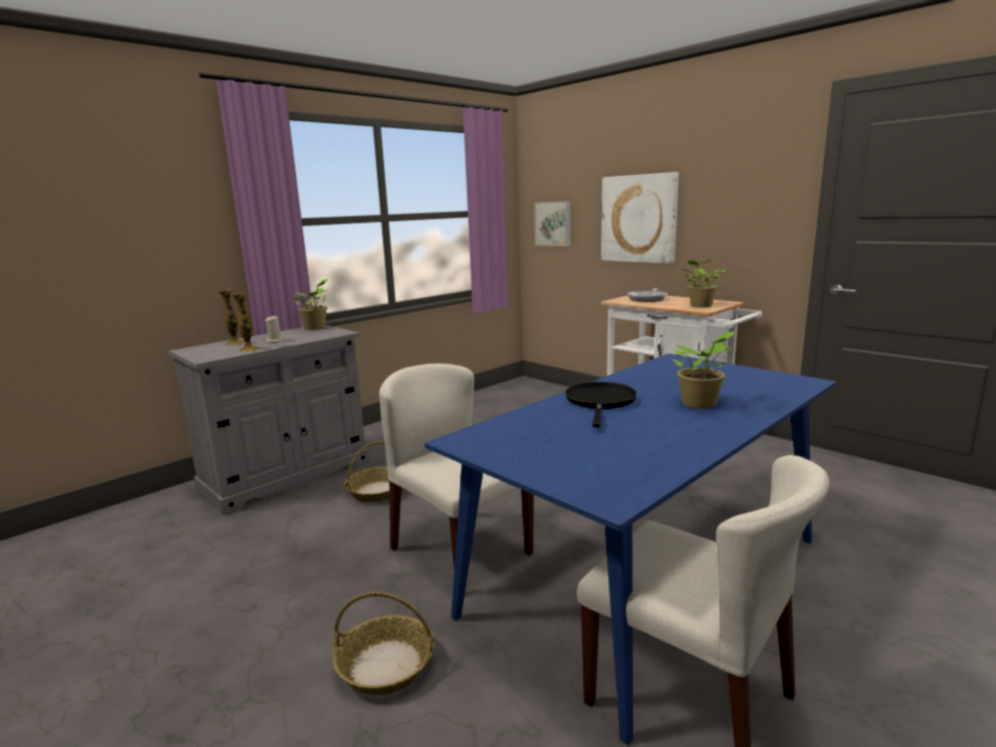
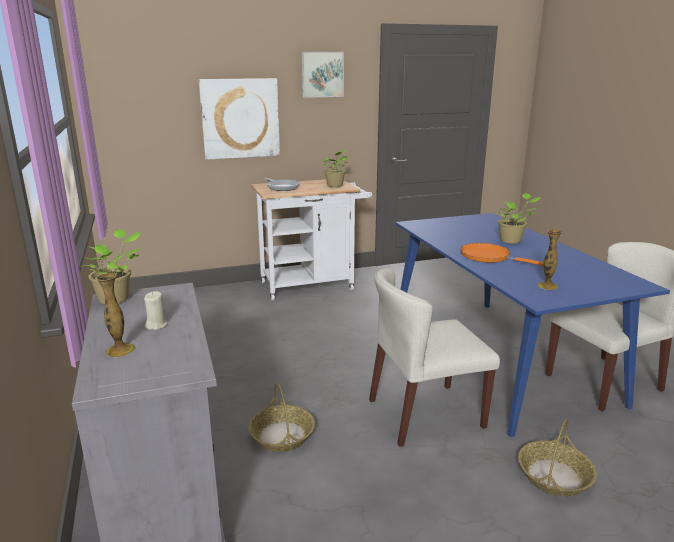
camera: 65 degrees left, 5 degrees up
vase [232,293,259,352] -> vase moved to [537,229,562,290]
picture [534,201,571,246] -> picture moved to [301,52,344,98]
black frying pan [565,382,637,427] -> orange frying pan [460,243,544,266]

